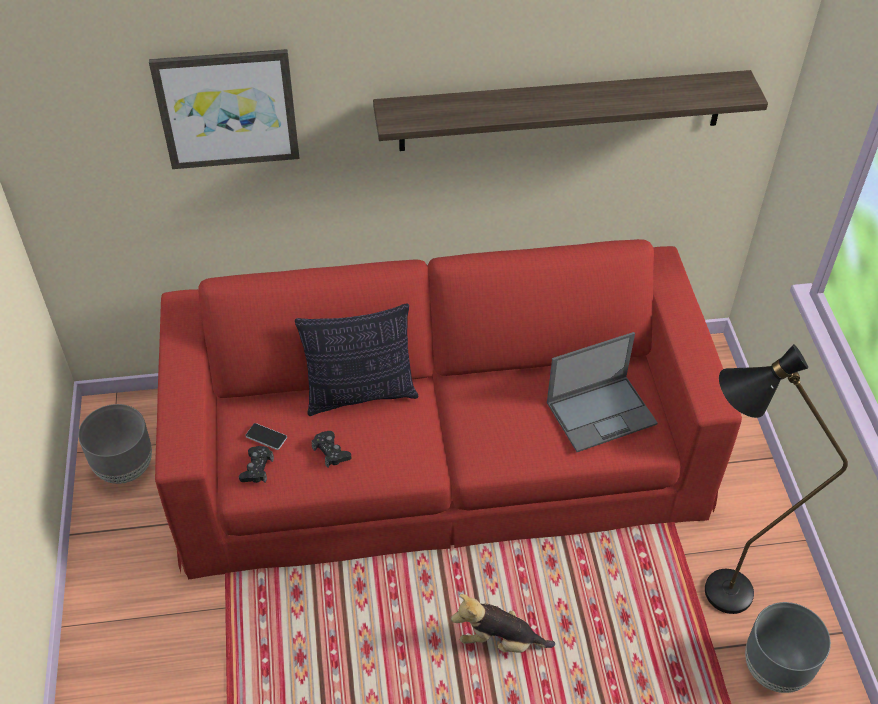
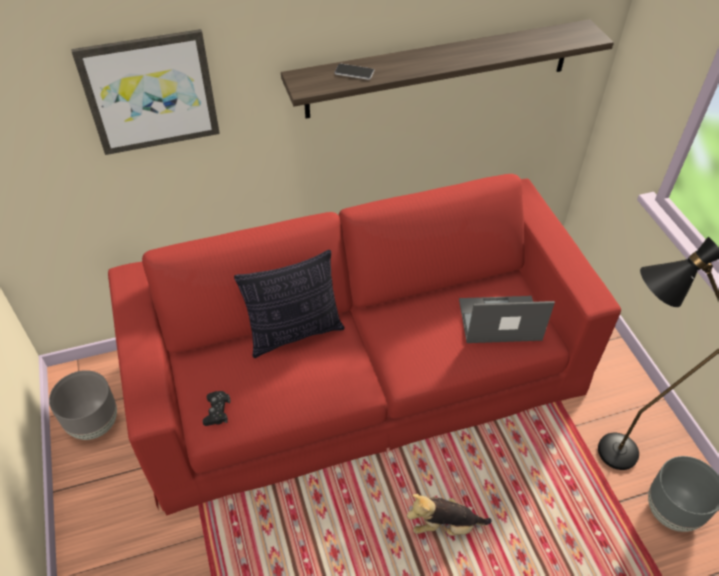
camera: 10 degrees left, 0 degrees up
phone [245,423,287,450] -> phone moved to [334,64,374,80]
black game controller [312,431,351,468] -> none
laptop [547,332,658,452] -> laptop turned 150 degrees counterclockwise [459,296,555,343]

